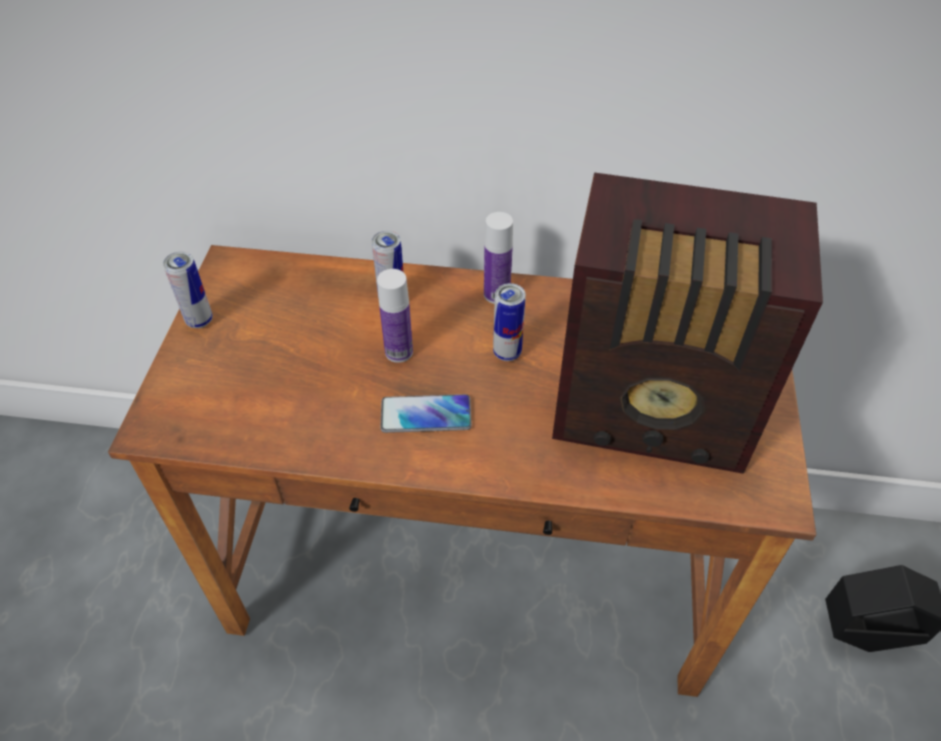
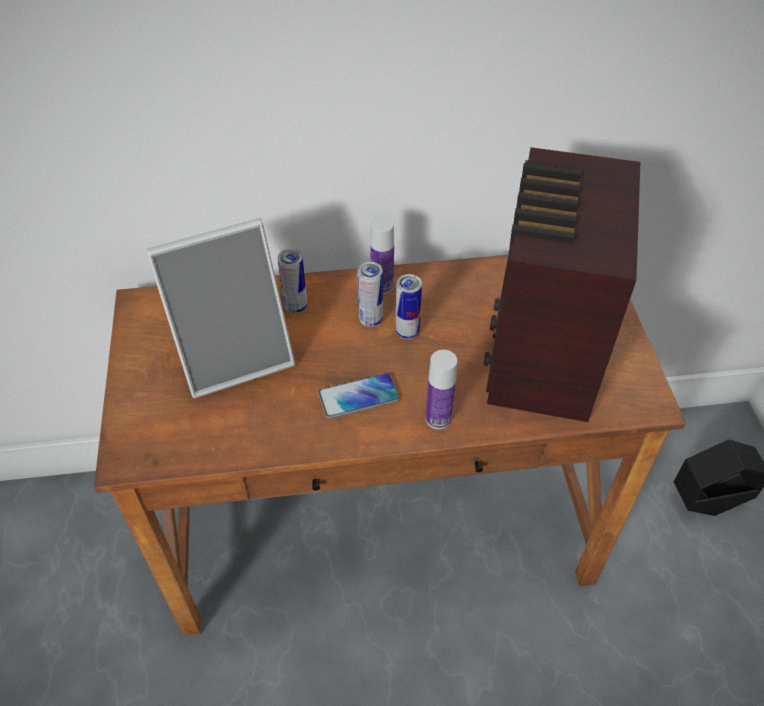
camera: 15 degrees left, 0 degrees up
can [163,251,213,328] -> can moved to [357,262,383,327]
bottle [377,269,413,363] -> bottle moved to [426,350,457,429]
radio [552,172,823,474] -> radio turned 105 degrees clockwise [484,147,640,422]
none -> picture frame [146,218,295,398]

